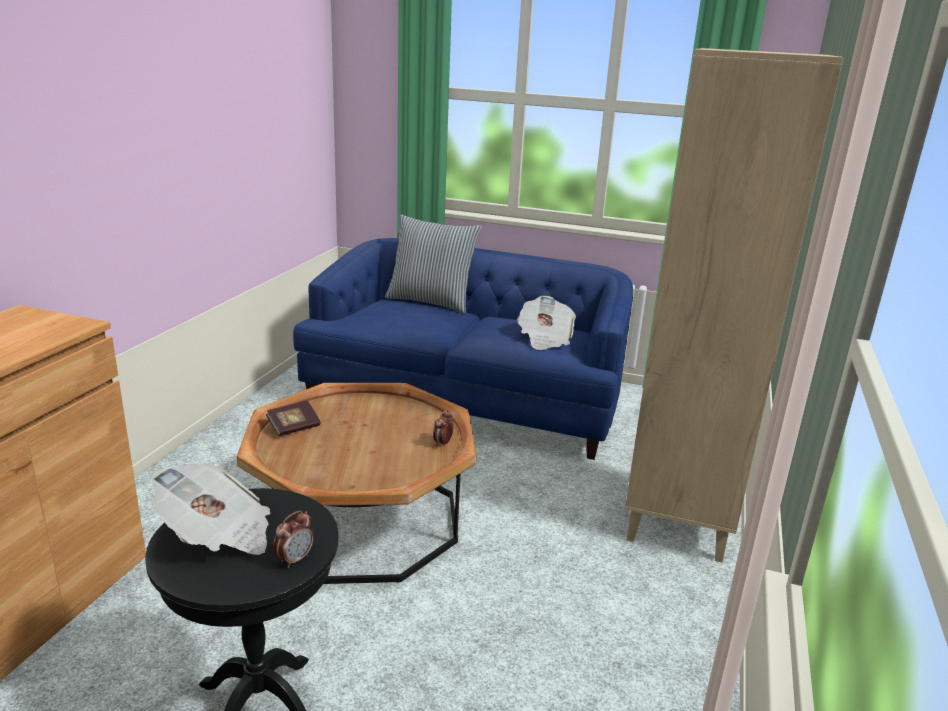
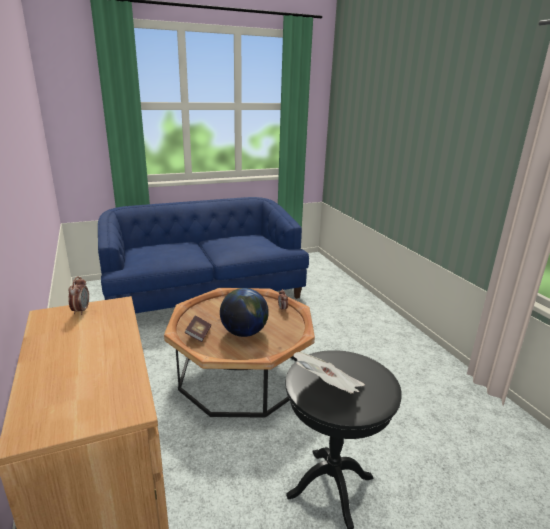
camera: 40 degrees left, 0 degrees up
alarm clock [273,511,314,568] -> alarm clock moved to [68,276,89,315]
pillow [385,215,482,313] -> none
newspaper [517,296,576,350] -> none
beige bookcase [625,48,843,563] -> none
none -> globe [220,288,269,337]

